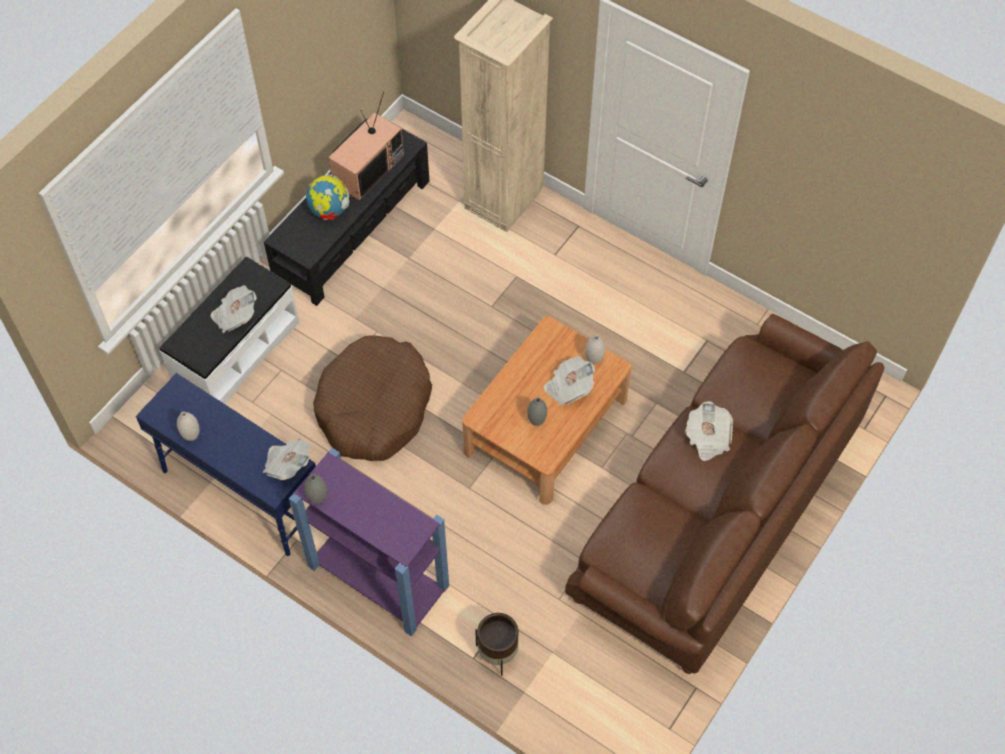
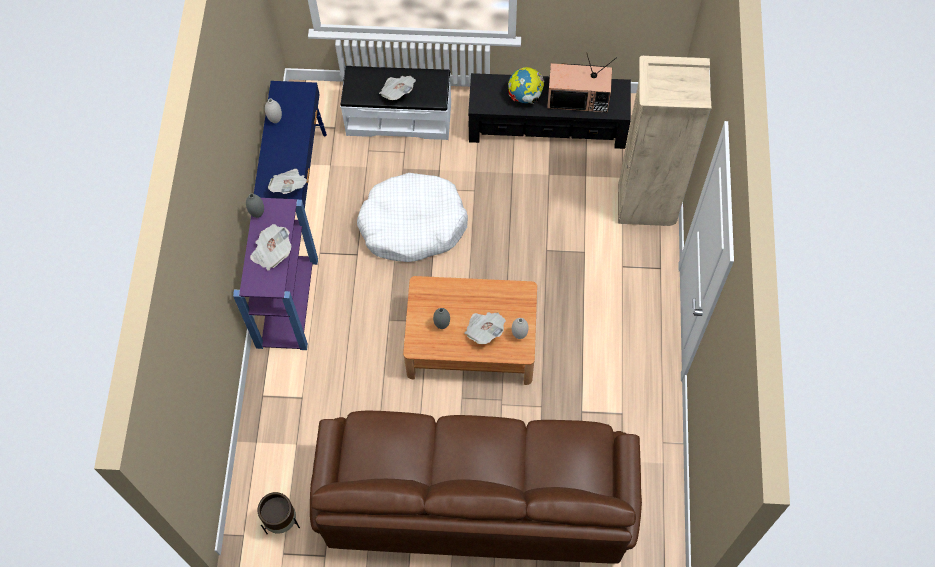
camera: 60 degrees right, 5 degrees up
brown dog bed [313,335,432,461] -> white dog bed [357,173,468,262]
brown planter [475,613,519,676] -> brown planter moved to [258,492,300,534]
newspaper [685,401,733,461] -> newspaper moved to [250,224,291,271]

